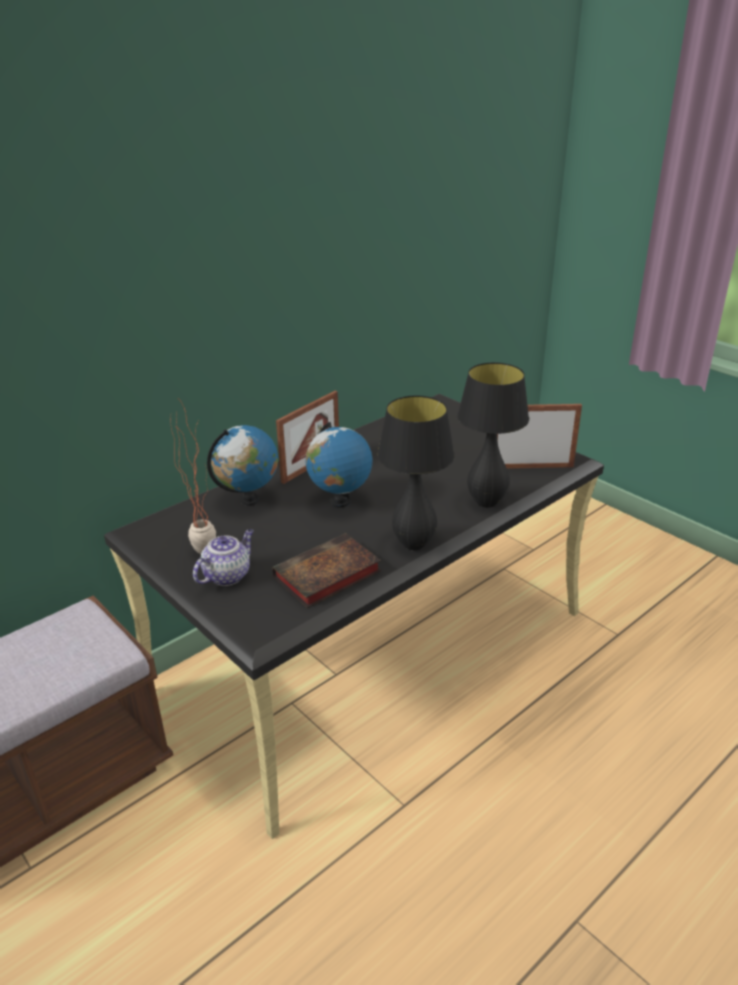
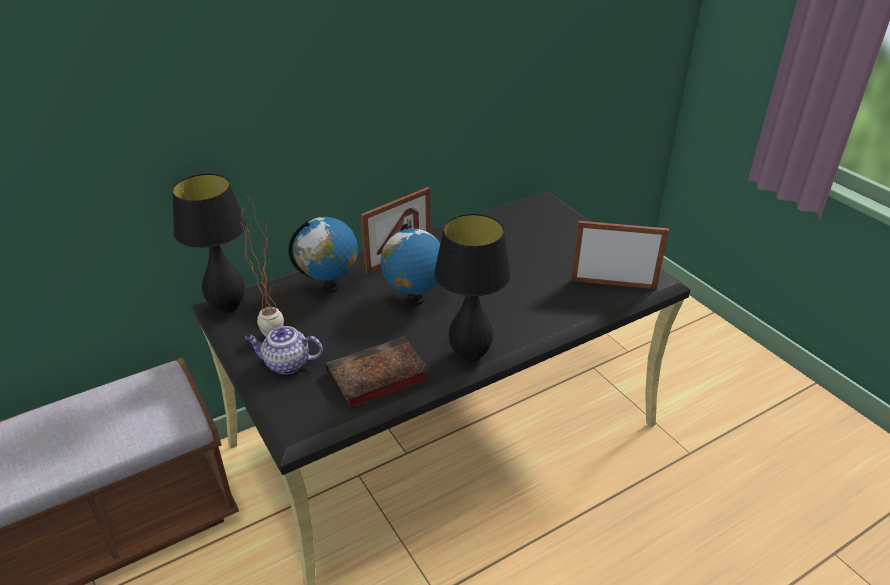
camera: 10 degrees right, 5 degrees up
teapot [193,529,254,586] -> teapot turned 135 degrees counterclockwise [245,326,323,374]
black table lamp [457,363,529,508] -> black table lamp moved to [172,174,246,313]

